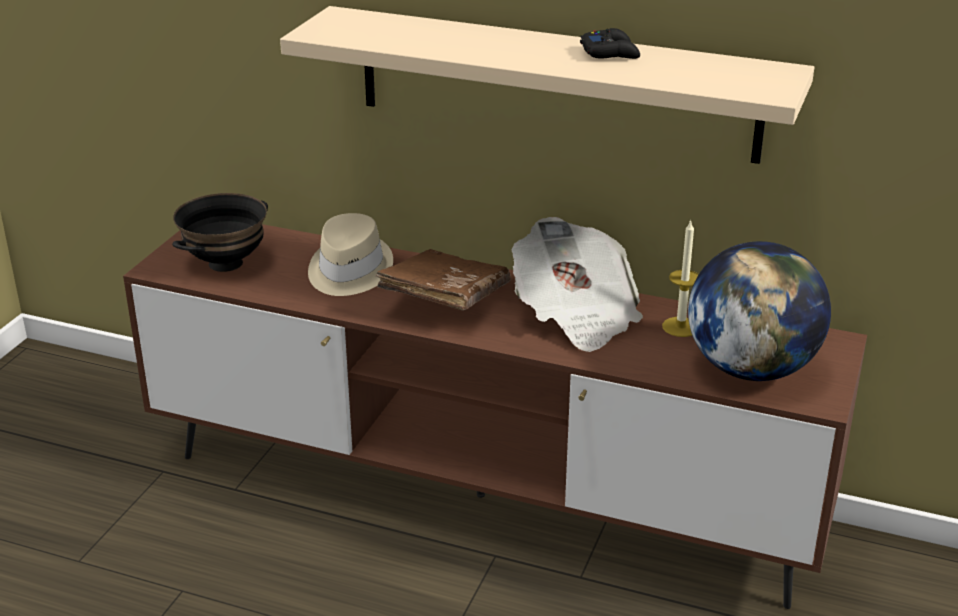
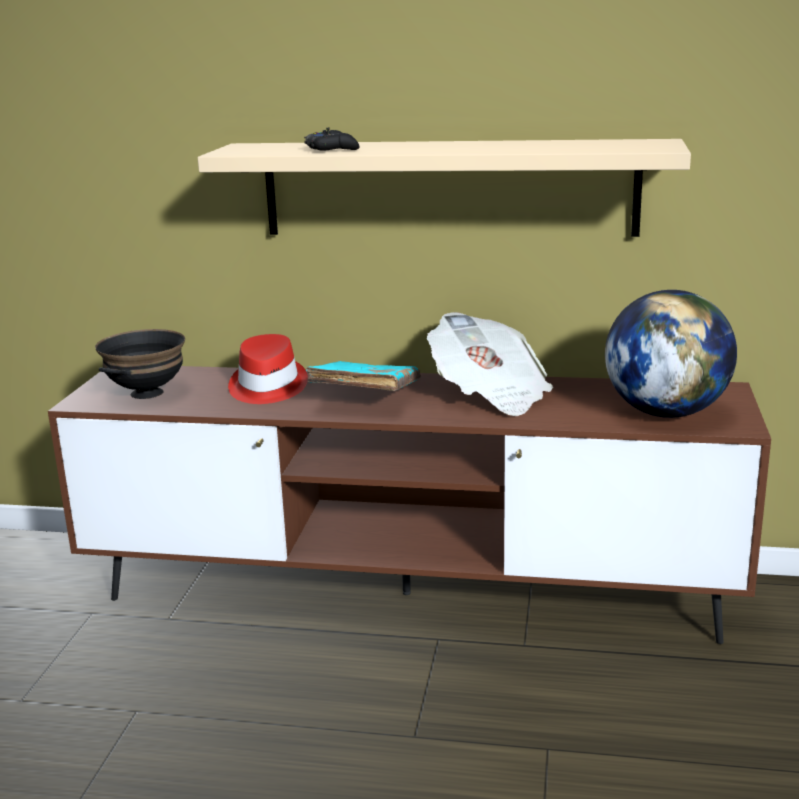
camera: 10 degrees left, 10 degrees down
beige hat [308,213,393,296] -> red hat [228,334,308,404]
brown book [376,249,511,310] -> turquoise book [306,361,421,391]
black game controller [580,28,640,59] -> black game controller moved to [304,128,360,151]
candle [662,220,699,337] -> none

